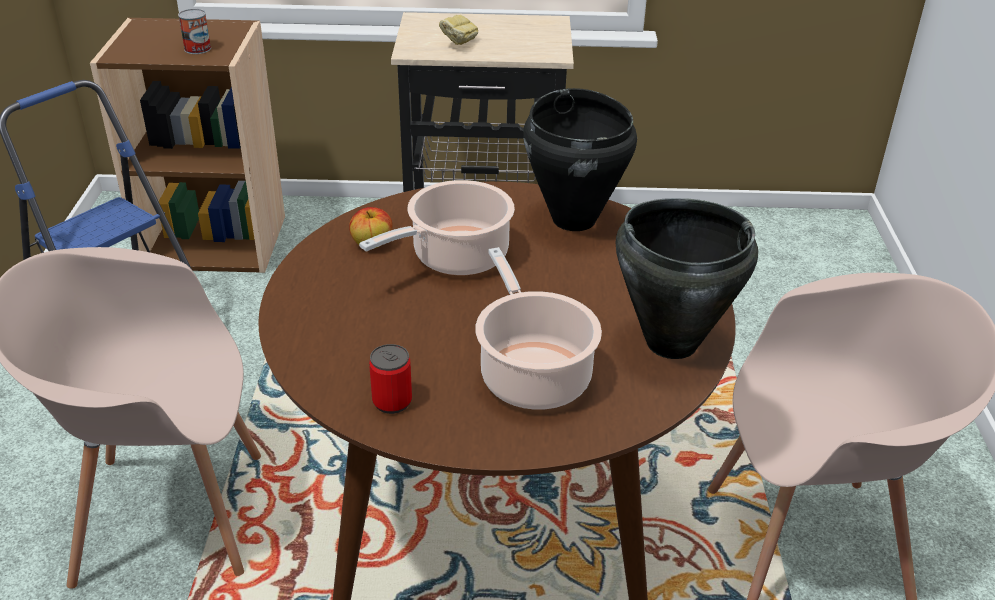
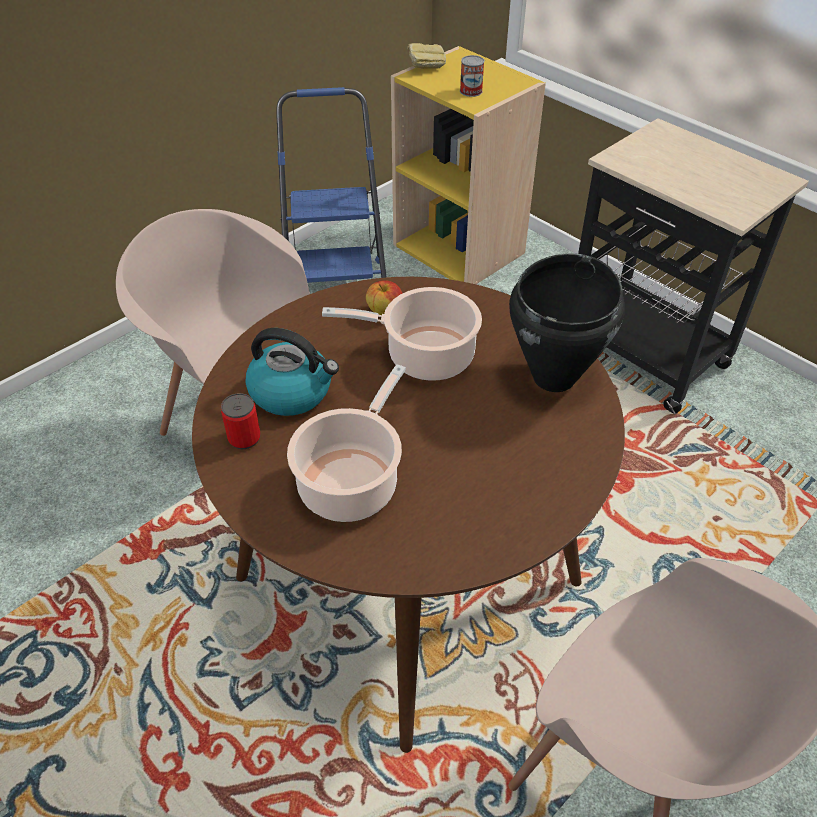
camera: 45 degrees right, 10 degrees up
brown bookcase [90,18,285,273] -> yellow bookcase [391,46,546,284]
bread [439,15,478,45] -> bread moved to [407,43,446,69]
black cooking pot [615,198,758,359] -> none
none -> kettle [246,328,339,416]

